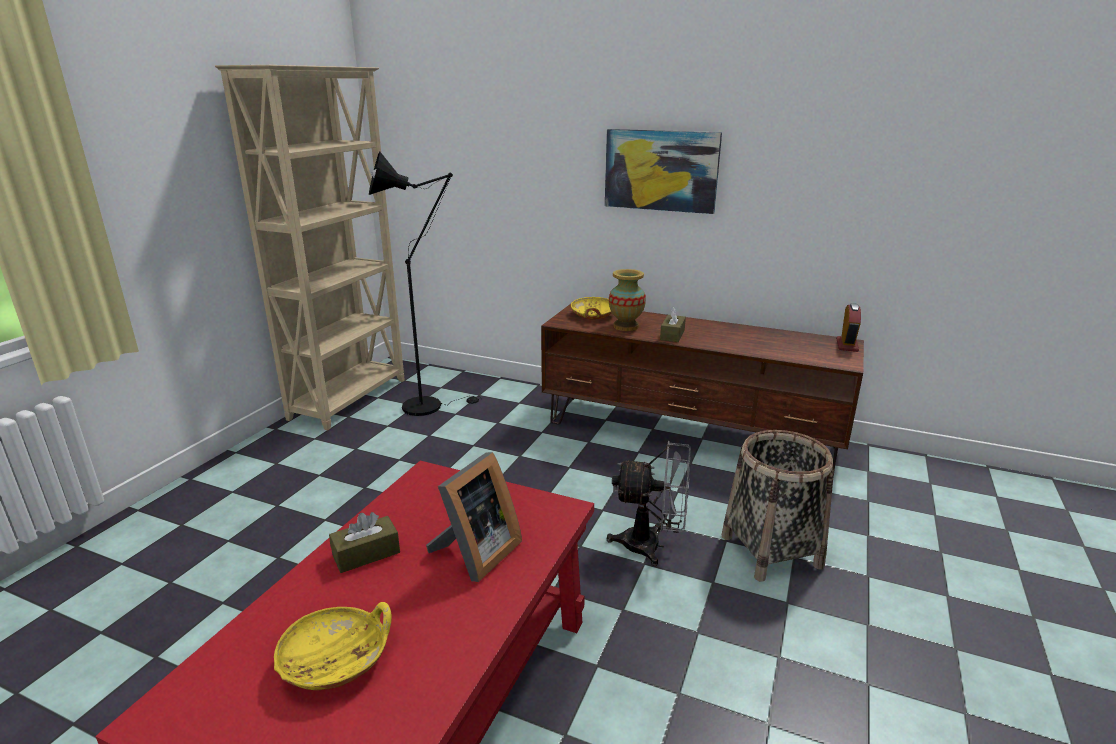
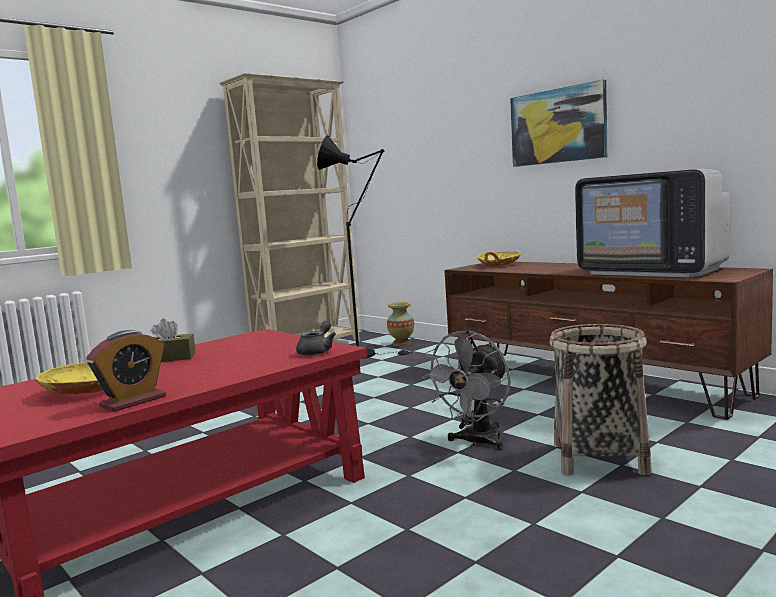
camera: 25 degrees right, 15 degrees down
picture frame [426,452,522,582] -> none
grey fan [607,441,691,566] -> grey fan turned 90 degrees clockwise [422,330,511,450]
vase [609,269,646,331] -> vase moved to [387,302,414,346]
brown tissue box [660,307,686,342] -> none
alarm clock [836,303,861,352] -> alarm clock moved to [86,330,166,412]
none -> grey teapot [296,321,336,356]
none -> television [575,169,730,277]

